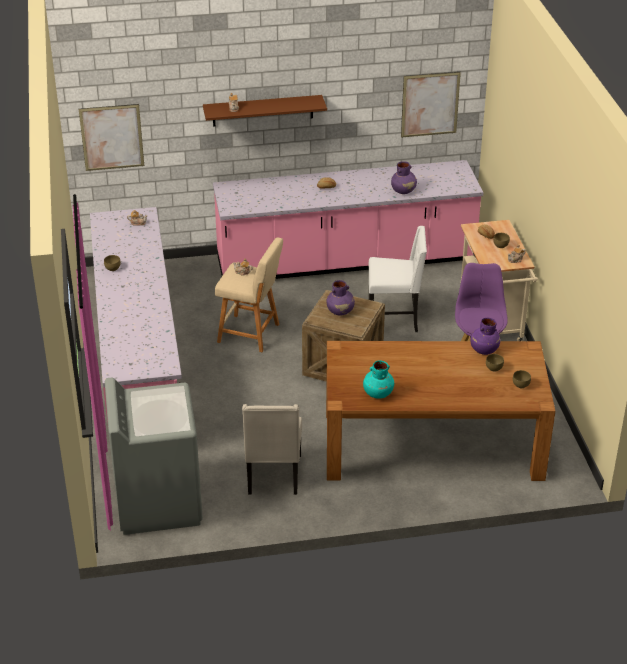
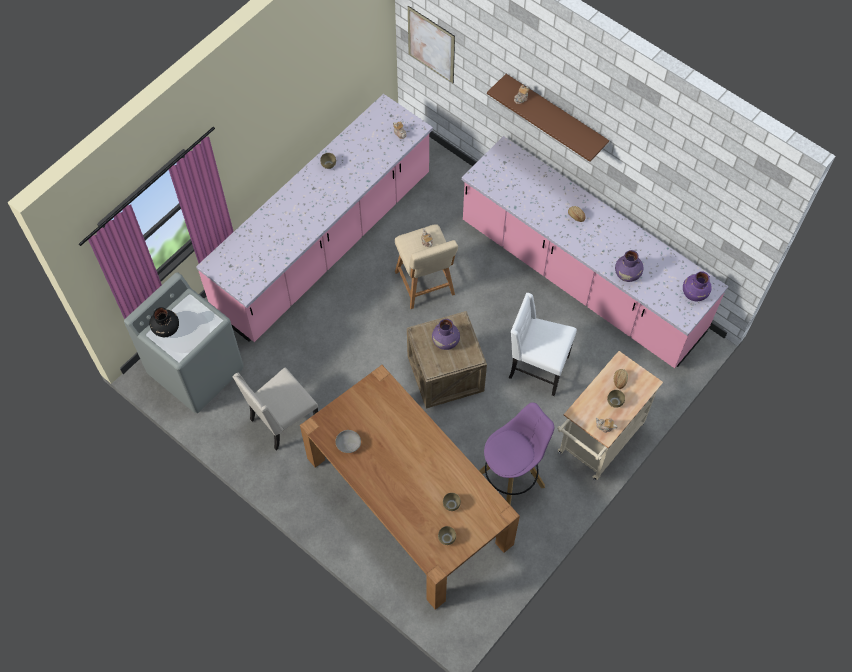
camera: 50 degrees right, 25 degrees up
turquoise vase [363,360,394,399] -> grey bowl [335,430,361,453]
white chair [368,226,427,332] -> white chair turned 150 degrees clockwise [509,293,577,396]
picture [401,72,461,138] -> none
purple vase [470,318,500,355] -> purple vase moved to [683,271,712,301]
none -> black vase [149,307,179,337]

